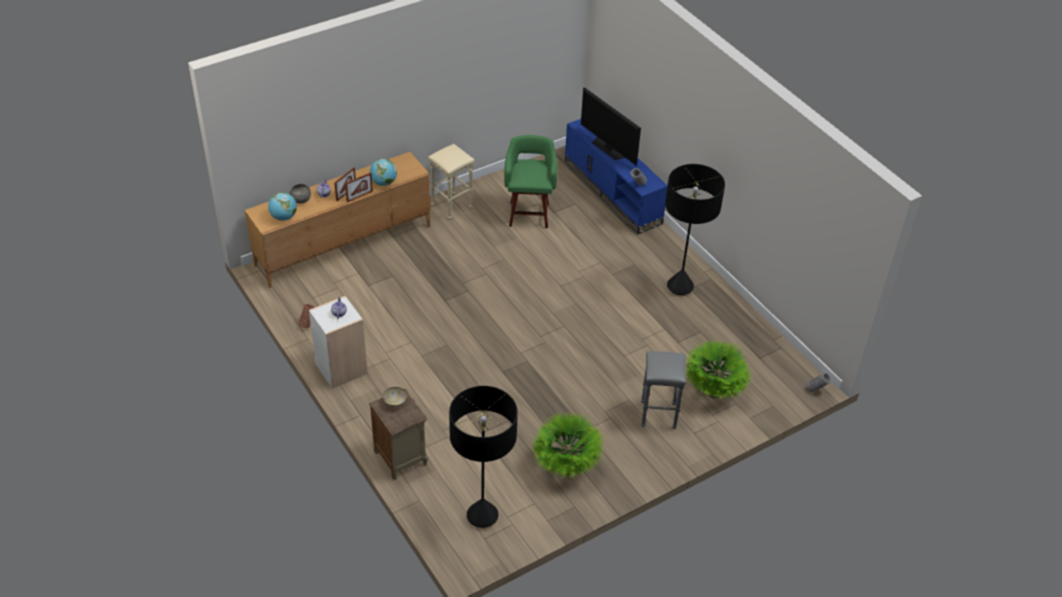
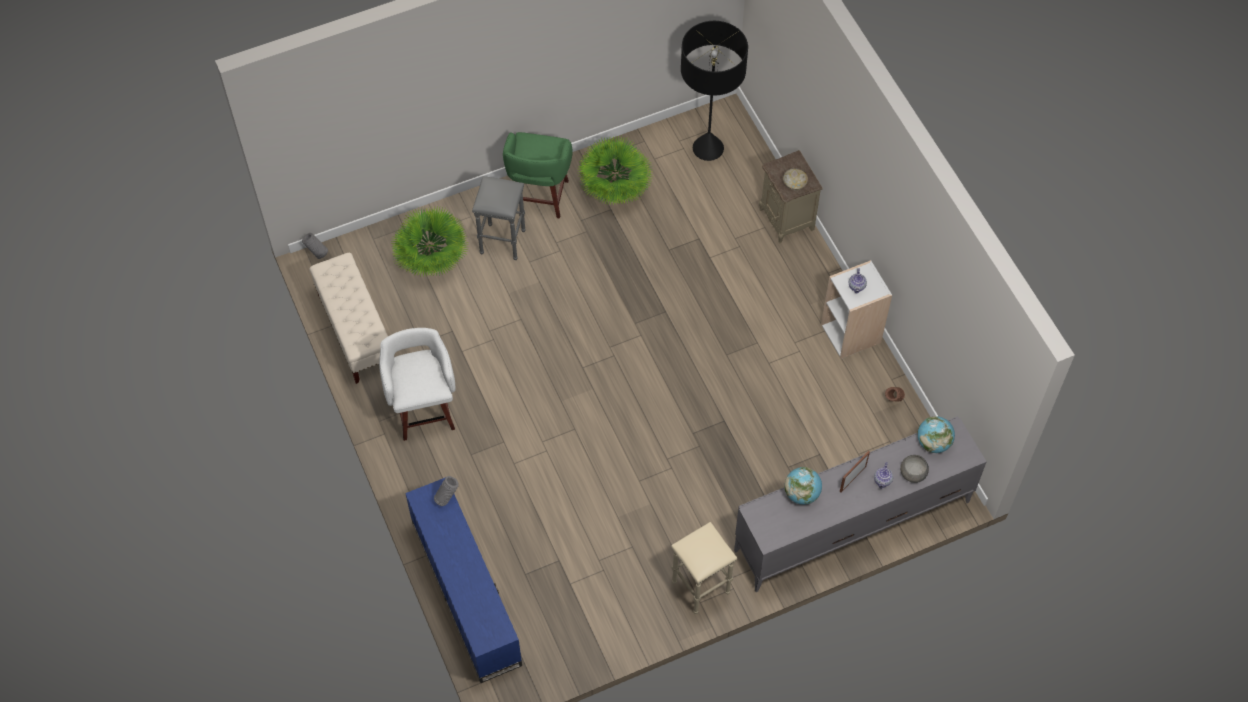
camera: 170 degrees left, 15 degrees up
brown cabinet [244,152,430,288] -> grey cabinet [734,416,987,592]
picture frame [345,172,373,202] -> none
green stool [504,135,557,228] -> green stool moved to [503,132,573,218]
television [581,87,641,165] -> none
black floor lamp [665,164,725,295] -> white stool [379,328,456,441]
none -> beige bench [309,253,388,384]

